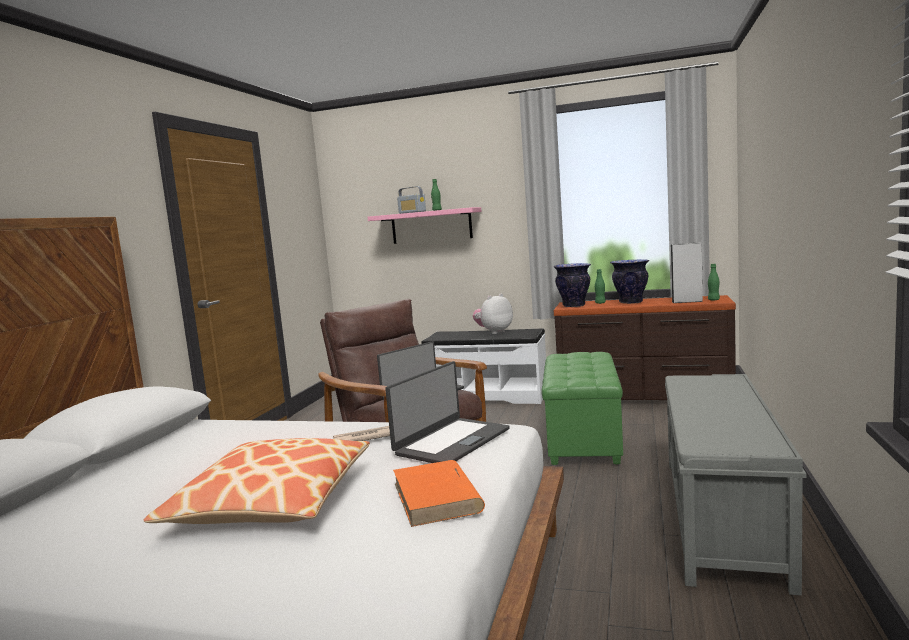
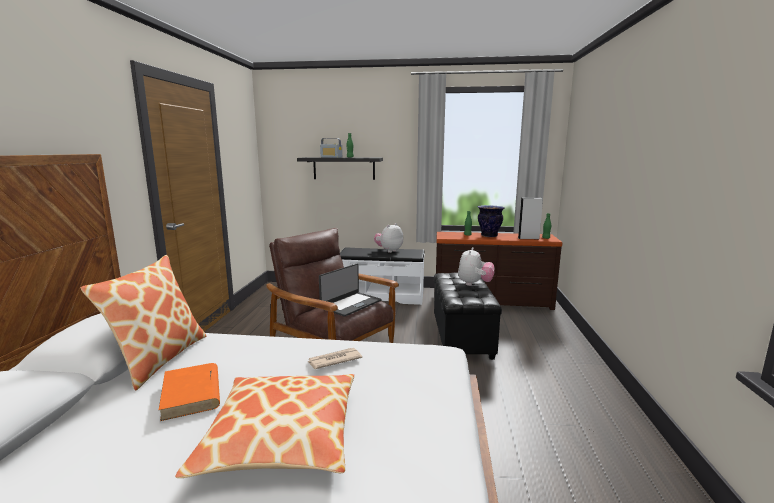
camera: 10 degrees left, 5 degrees up
pink shelf [368,207,482,244] -> black shelf [297,157,383,180]
laptop [385,361,510,463] -> none
orange book [393,460,485,527] -> orange book moved to [159,363,220,421]
green ottoman [541,352,623,465] -> black ottoman [434,273,502,360]
vase [554,263,591,307] -> none
grey bench [665,374,807,596] -> none
none -> pillow [81,255,206,391]
none -> plush toy [458,247,495,286]

